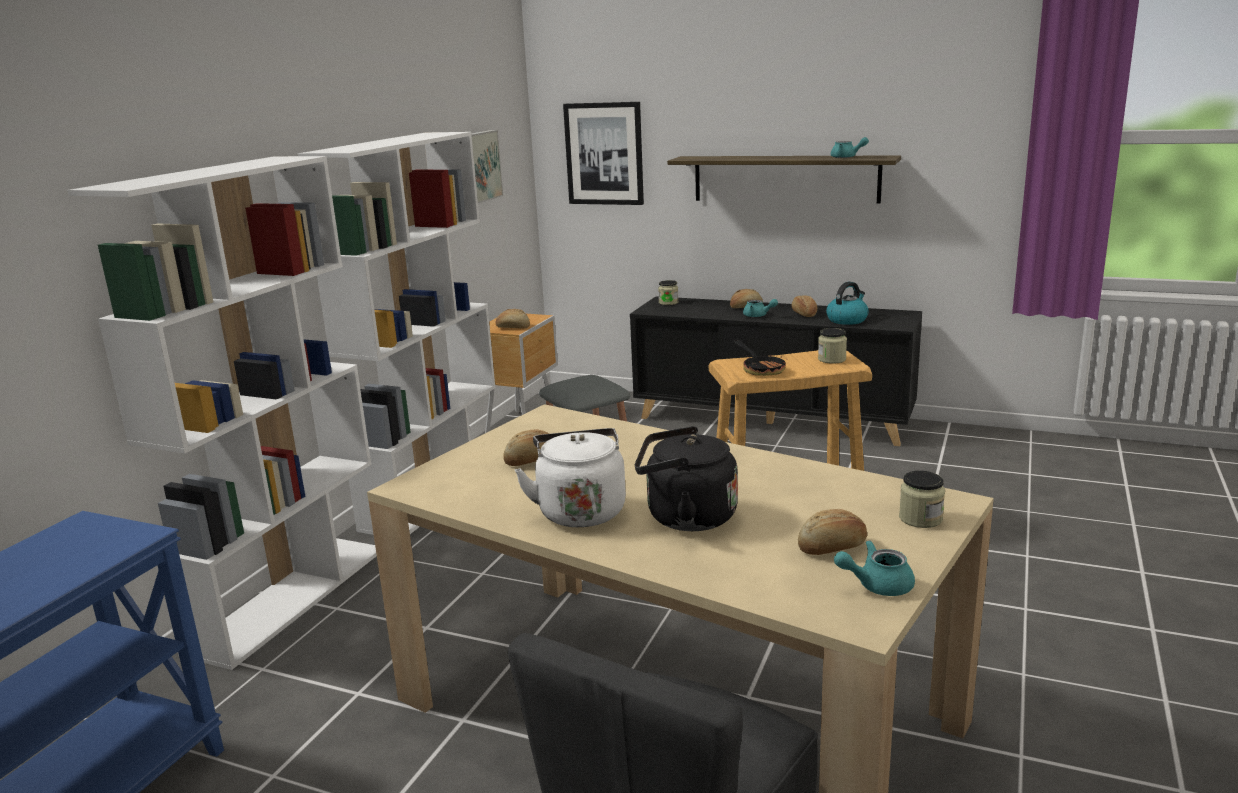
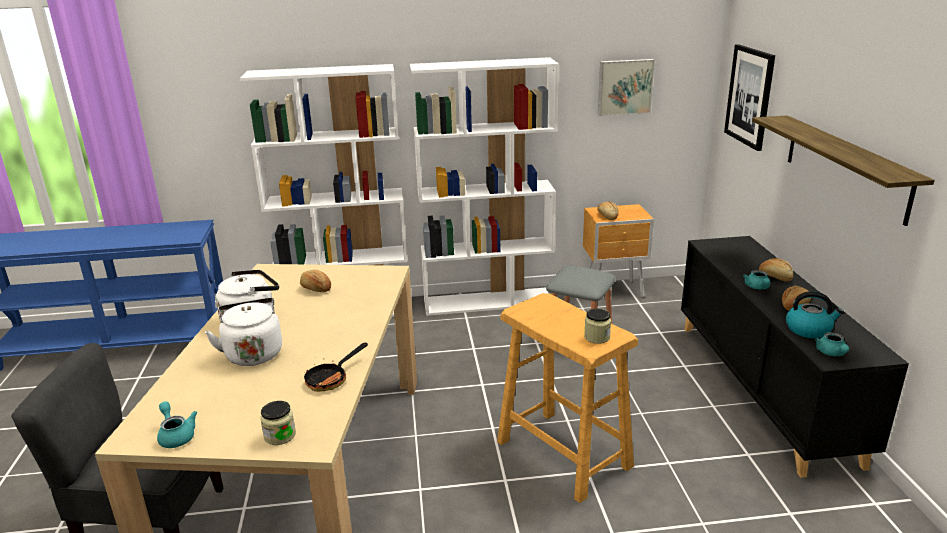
camera: 60 degrees right, 5 degrees up
black kettle [635,426,738,531] -> white kettle [205,298,282,366]
jar [658,280,678,305] -> none
frying pan [733,340,786,376] -> frying pan moved to [304,343,368,392]
bread [798,509,867,555] -> none
turquoise teapot [831,137,869,158] -> turquoise teapot moved to [815,332,849,356]

